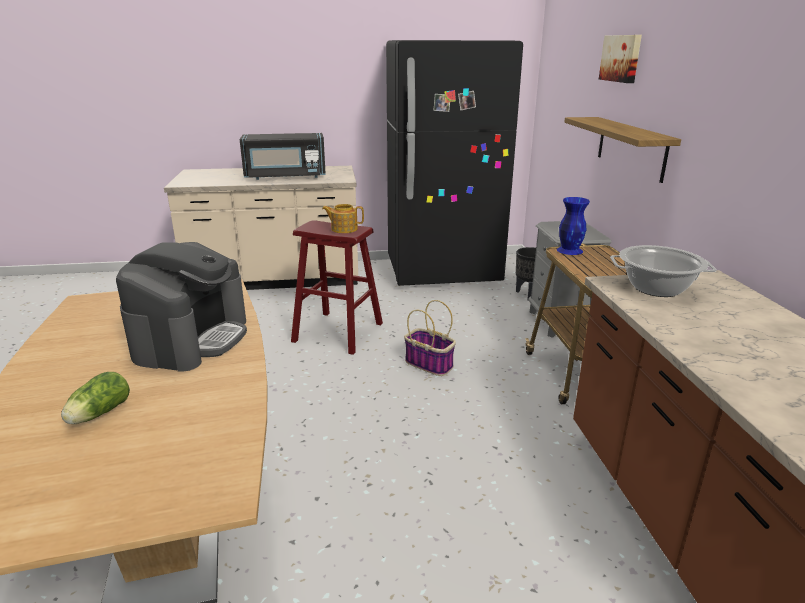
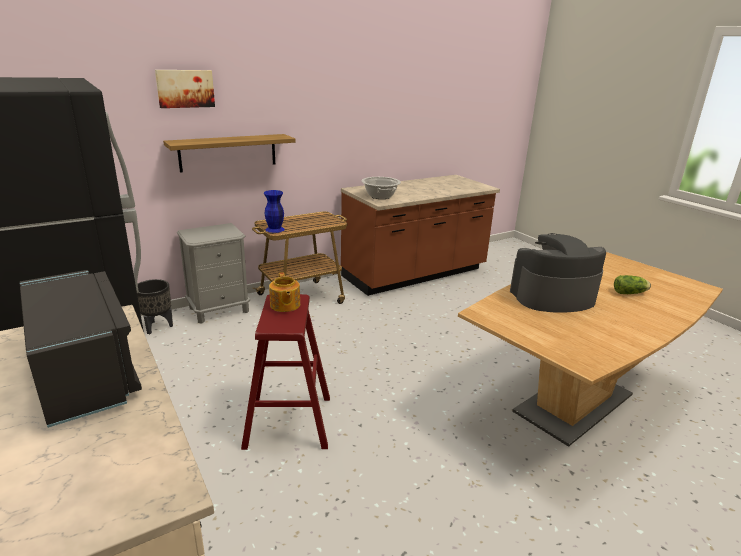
camera: 115 degrees left, 0 degrees up
basket [404,300,456,376] -> none

